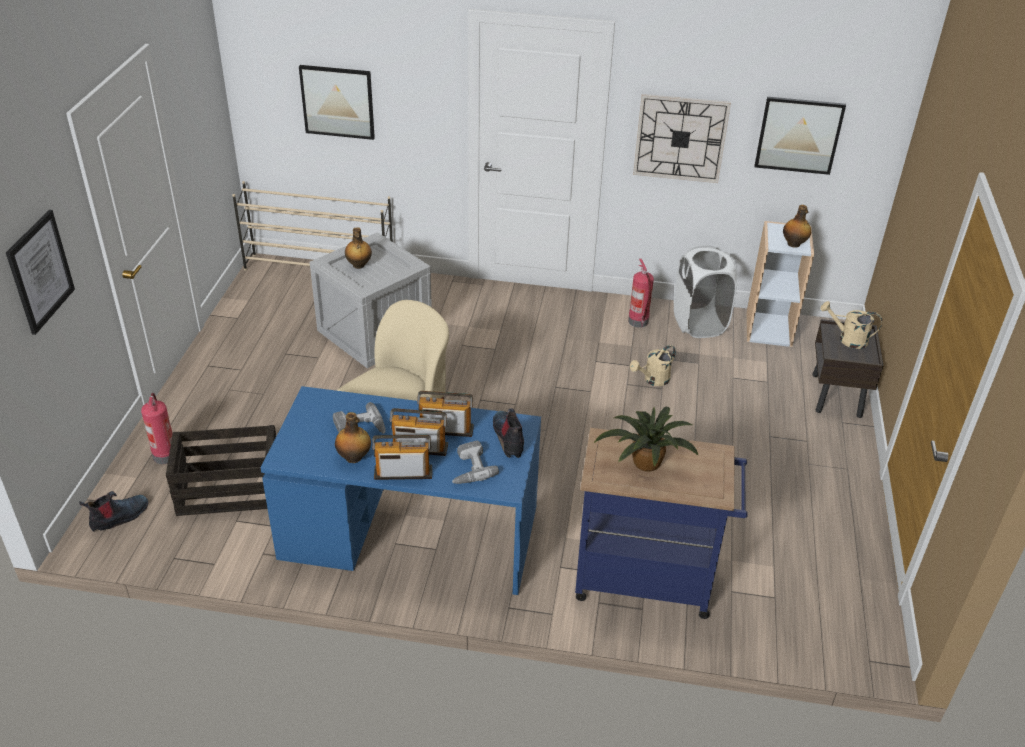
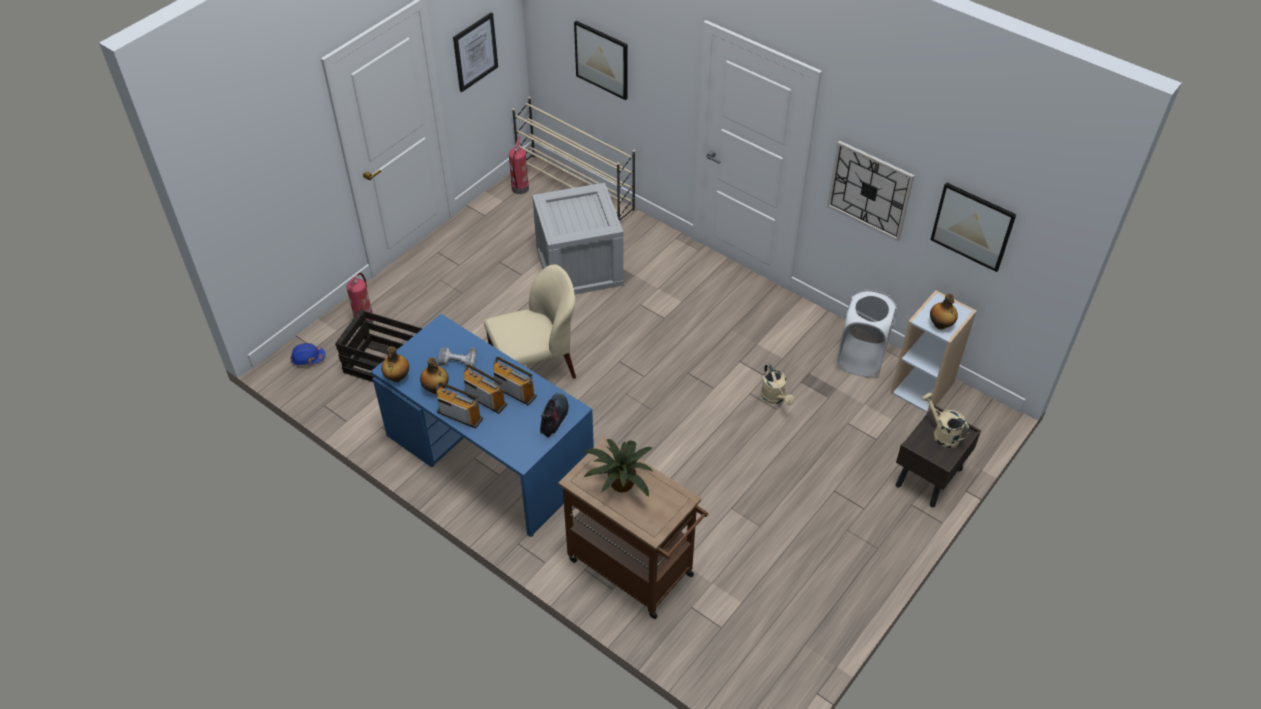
camera: 30 degrees right, 10 degrees up
picture [6,210,75,335] -> picture moved to [453,12,498,92]
boot [79,491,148,532] -> blue hard hat [290,343,325,367]
bottle [345,227,372,269] -> bottle moved to [381,347,409,382]
power drill [452,441,499,484] -> none
blue cart [575,428,748,619] -> brown cart [558,437,708,619]
fire extinguisher [628,259,654,328] -> fire extinguisher moved to [509,137,529,194]
beige watering can [630,345,676,386] -> beige watering can turned 105 degrees counterclockwise [761,364,794,405]

